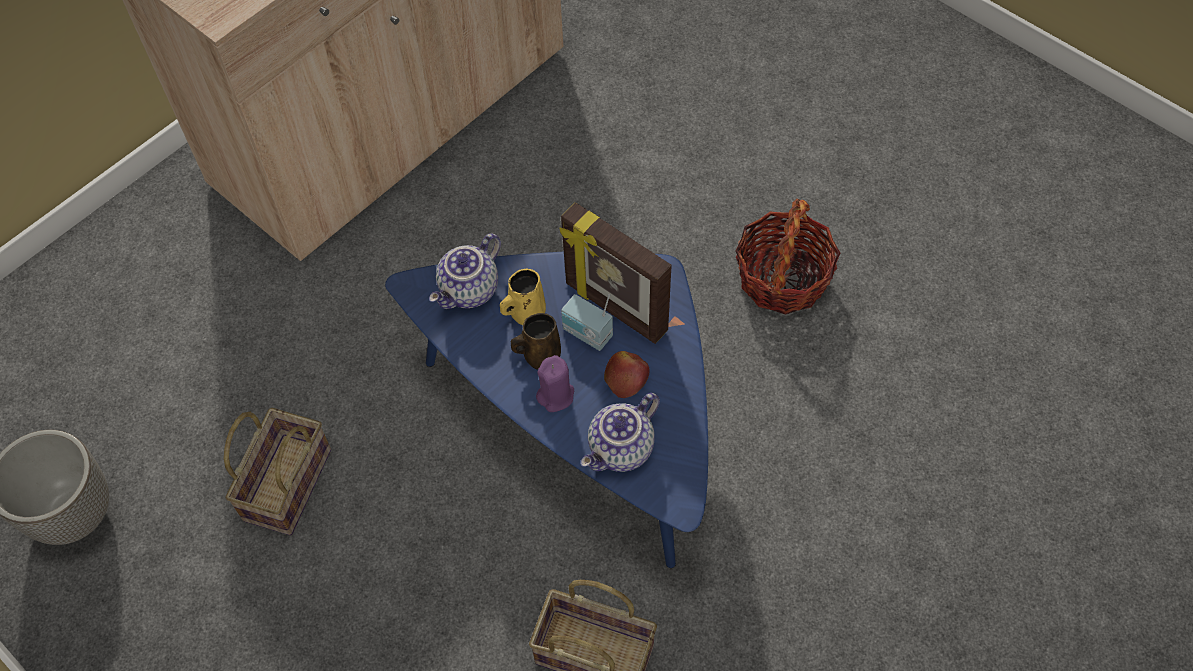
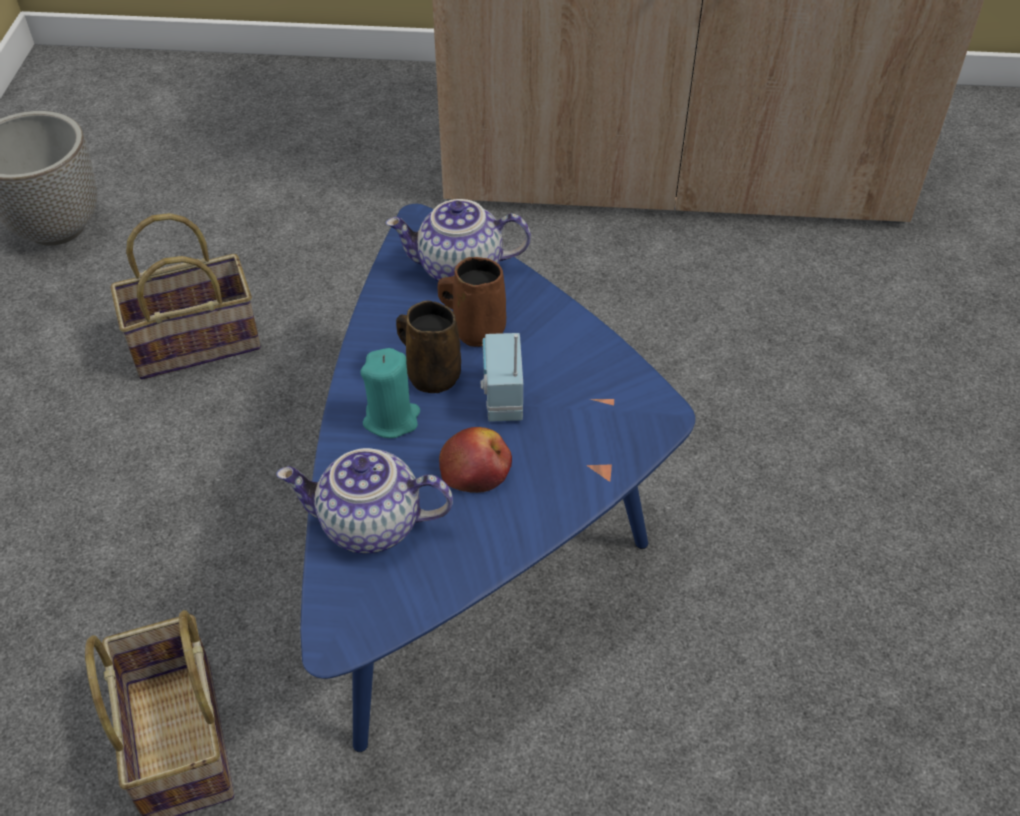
camera: 50 degrees right, 10 degrees down
yellow mug [500,269,546,325] -> brown mug [438,257,506,347]
purple candle [536,355,574,412] -> turquoise candle [360,348,420,438]
picture frame [559,202,672,344] -> none
basket [735,199,841,315] -> none

